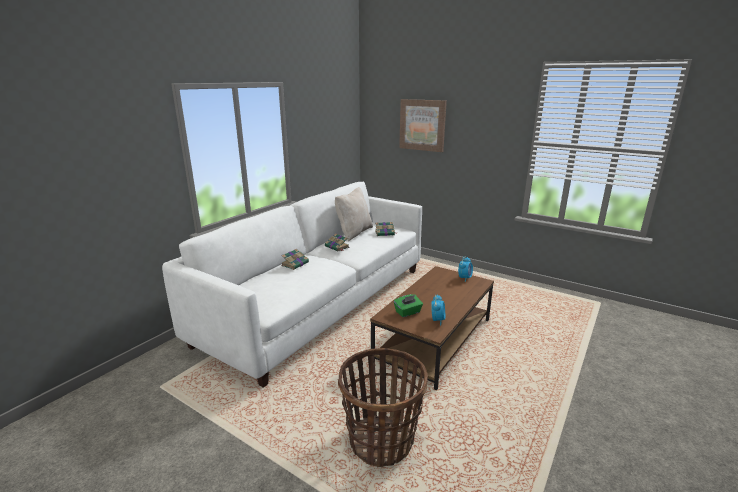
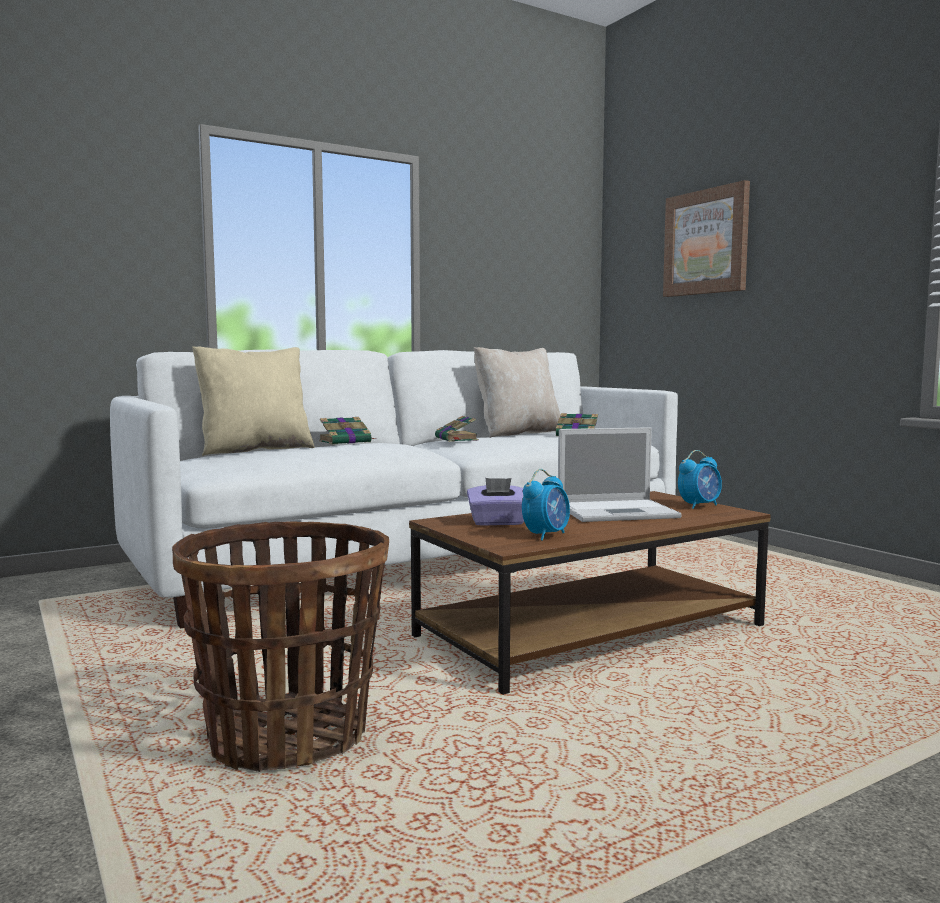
camera: 25 degrees right, 15 degrees down
green tissue box [394,294,423,317] -> purple tissue box [467,478,524,526]
none -> beige pillow [192,346,315,456]
none -> laptop [558,427,682,522]

